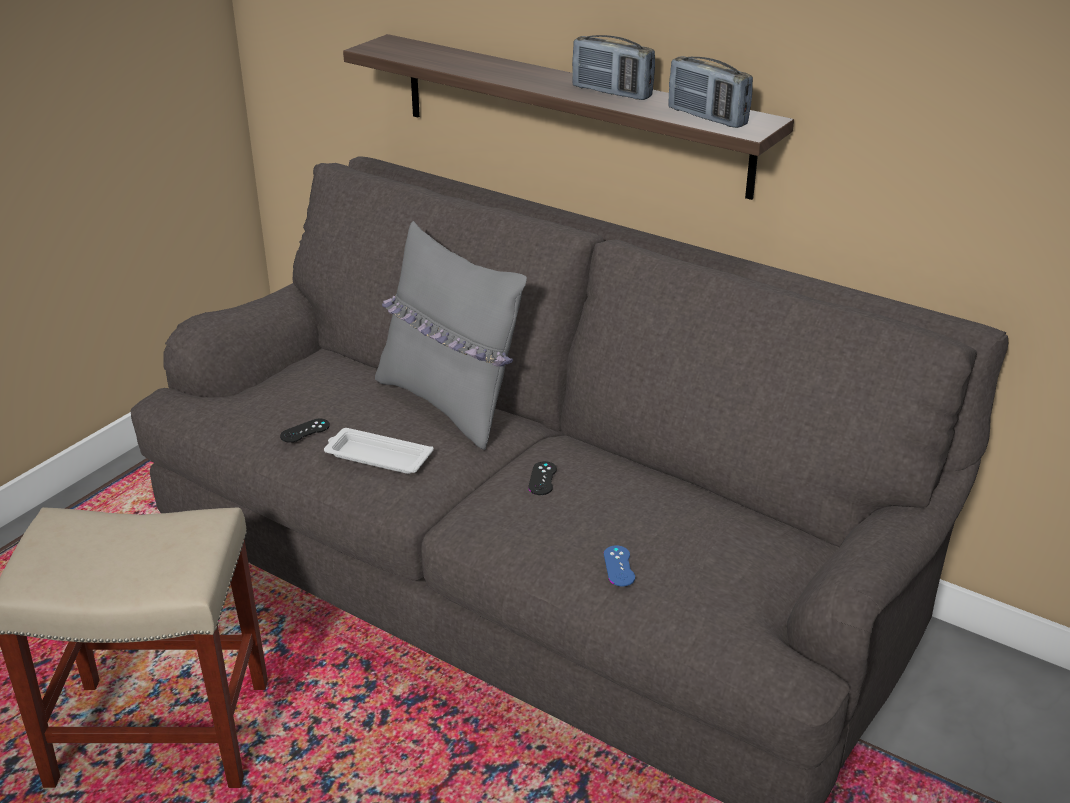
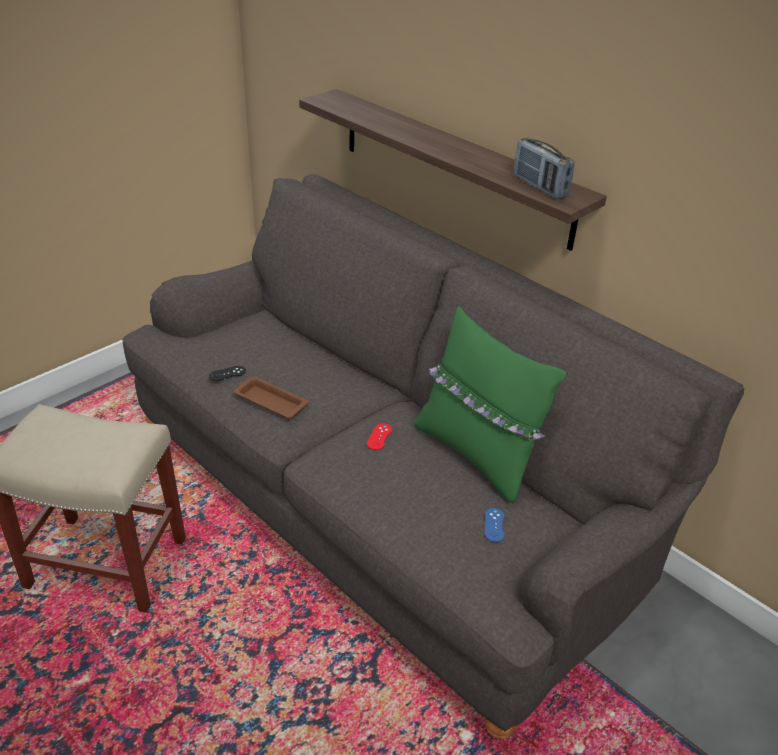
camera: 10 degrees right, 5 degrees up
white tray [324,428,433,474] -> brown tray [234,376,309,419]
grey pillow [375,221,527,450] -> none
black game controller [528,461,557,495] -> red game controller [367,424,392,450]
radio [572,35,655,100] -> none
blue game controller [604,545,635,586] -> blue game controller moved to [485,508,504,542]
none -> green pillow [414,306,566,503]

